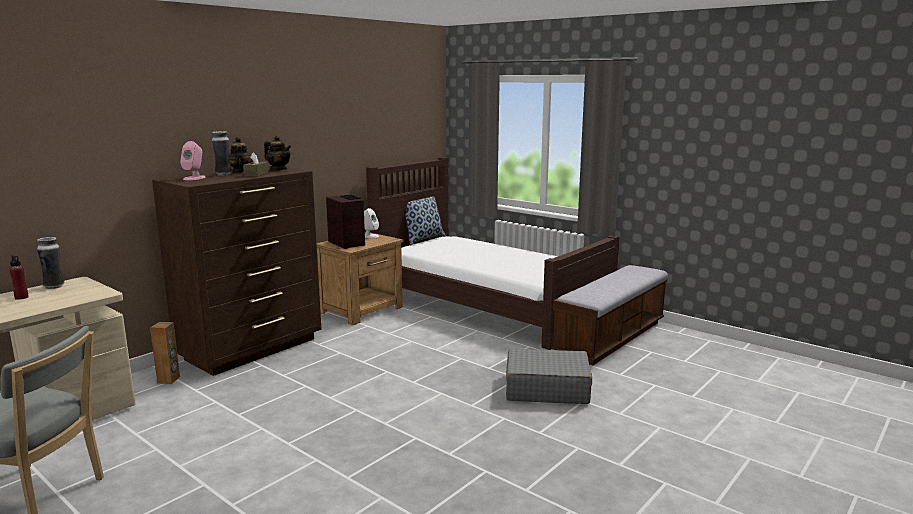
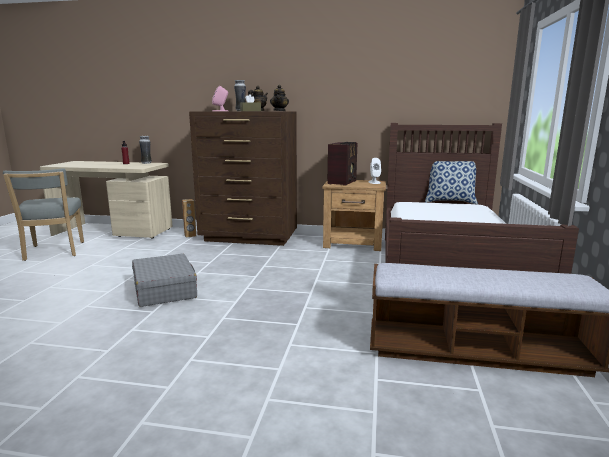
camera: 60 degrees right, 0 degrees up
grey suitcase [506,349,592,404] -> grey suitcase moved to [132,254,197,307]

